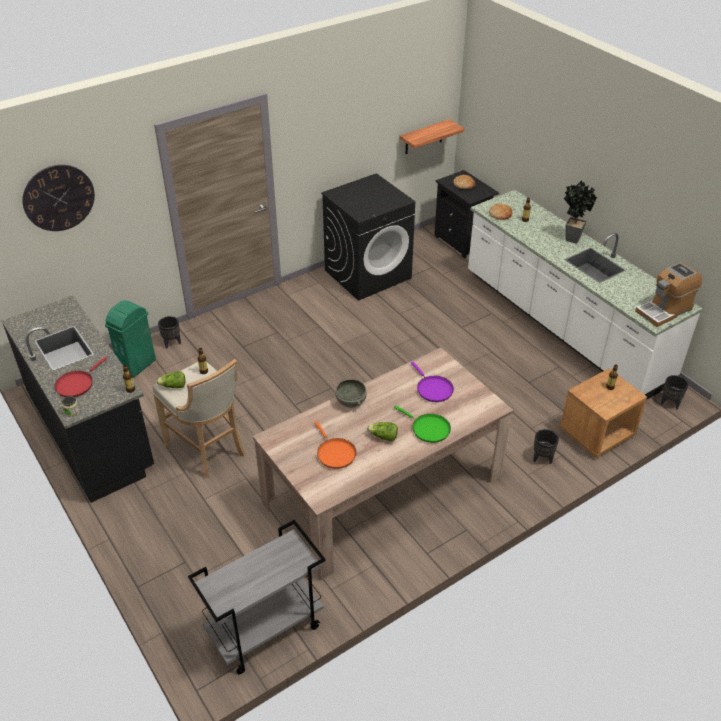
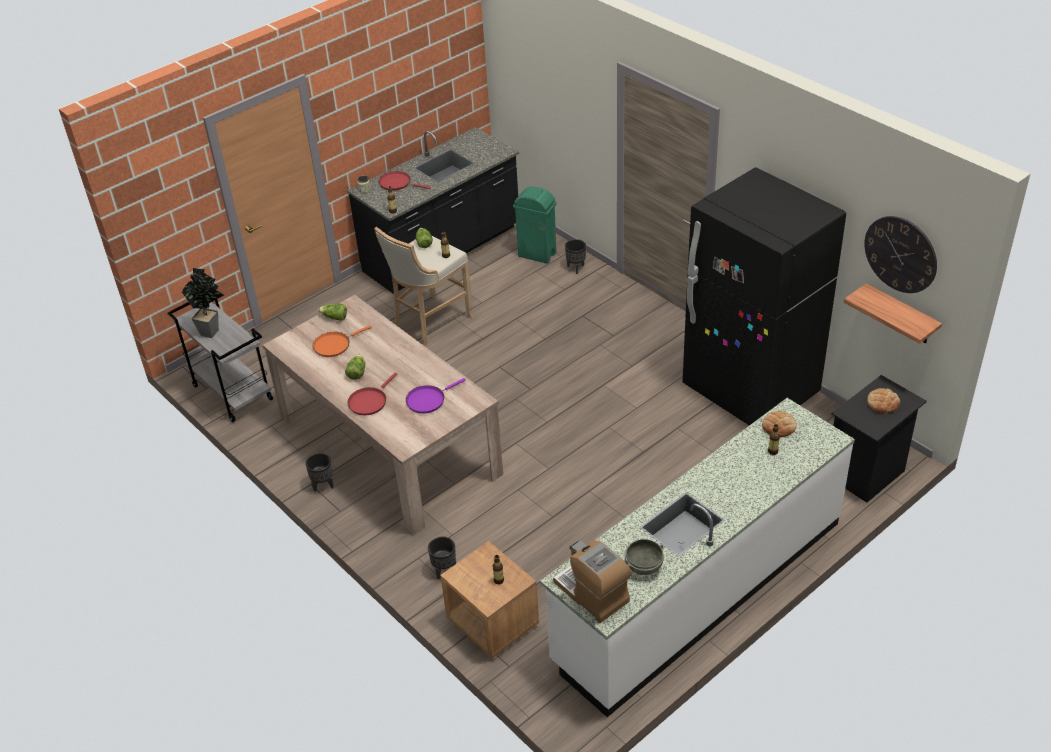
camera: 85 degrees right, 0 degrees up
wall clock [23,165,95,231] -> wall clock moved to [864,216,937,293]
black washing machine [321,173,415,301] -> black fridge [682,167,846,425]
grey bowl [335,379,367,408] -> grey bowl moved to [625,539,664,575]
green frying pan [394,405,451,443] -> red frying pan [347,373,398,415]
potted plant [564,180,597,244] -> potted plant moved to [182,268,224,338]
black planter [661,375,688,409] -> black planter moved to [305,453,334,491]
none -> lettuce [318,303,347,321]

